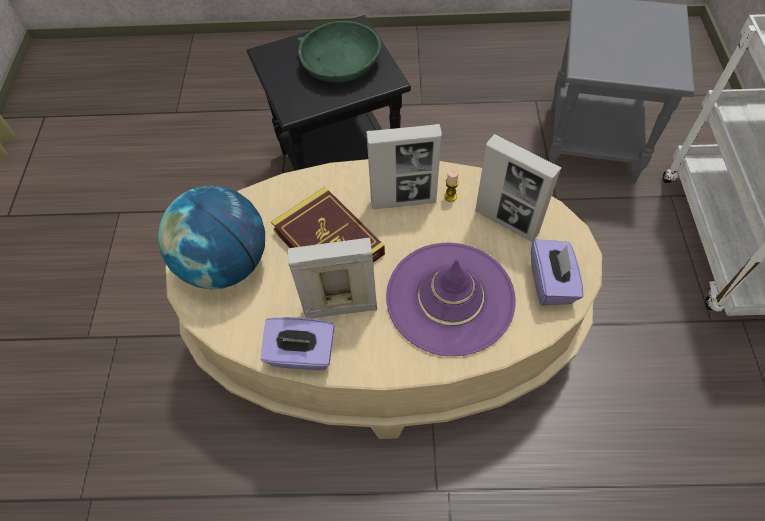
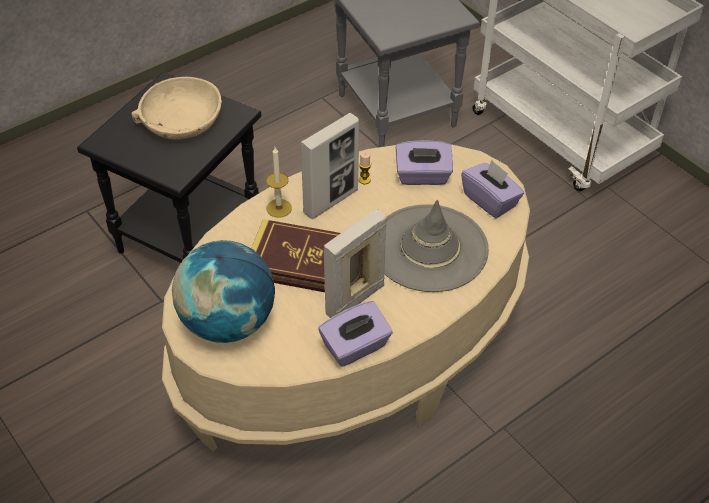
camera: 40 degrees left, 10 degrees down
green bowl [297,21,381,83] -> beige bowl [131,77,222,139]
purple hat [386,243,516,356] -> grey hat [384,200,489,292]
picture frame [475,134,561,242] -> purple tissue box [396,140,453,185]
none -> candle [266,147,292,218]

